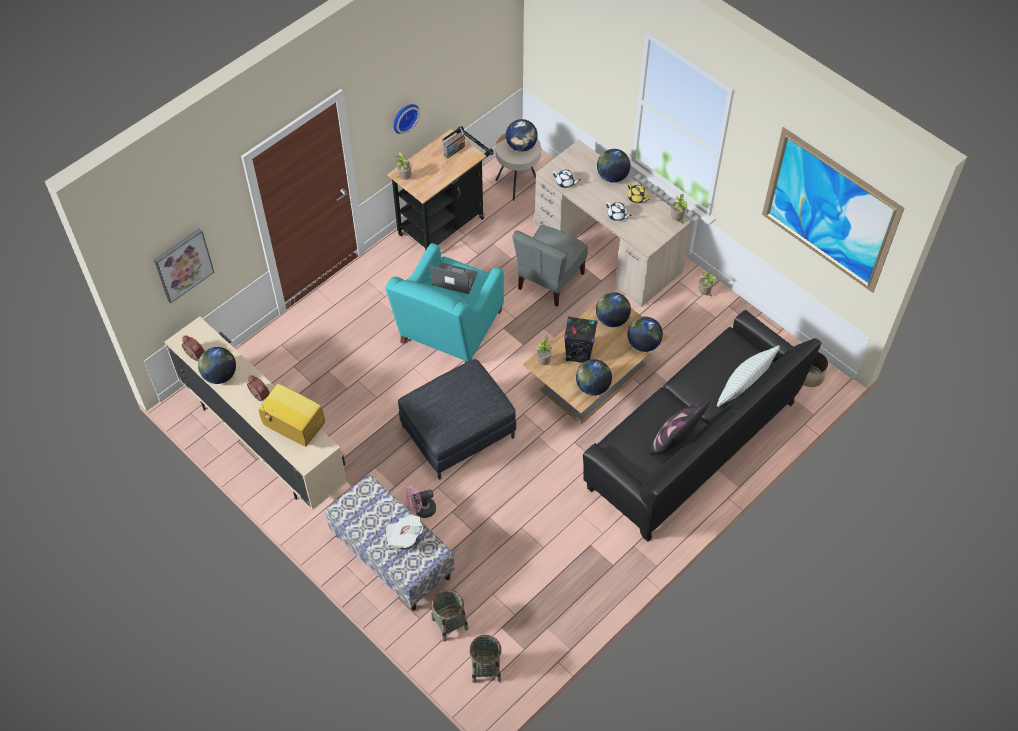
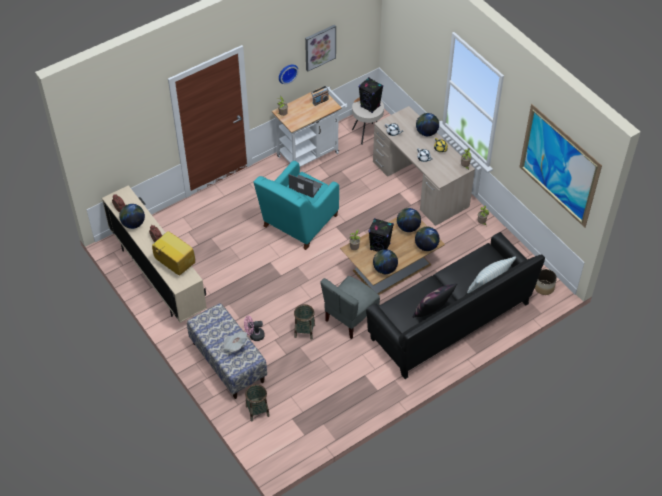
camera: 10 degrees right, 5 degrees down
picture [154,228,214,303] -> picture moved to [305,24,336,72]
black cart [387,126,493,250] -> white cart [272,87,348,167]
grey ottoman [398,359,516,480] -> none
basket [469,635,502,683] -> basket moved to [294,304,315,340]
globe [506,119,538,152] -> black speaker [359,77,383,113]
grey chair [512,225,588,307] -> grey chair moved to [320,276,380,339]

